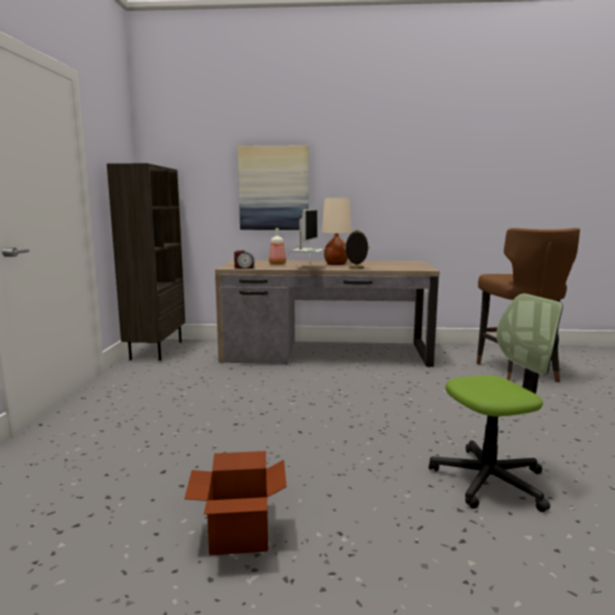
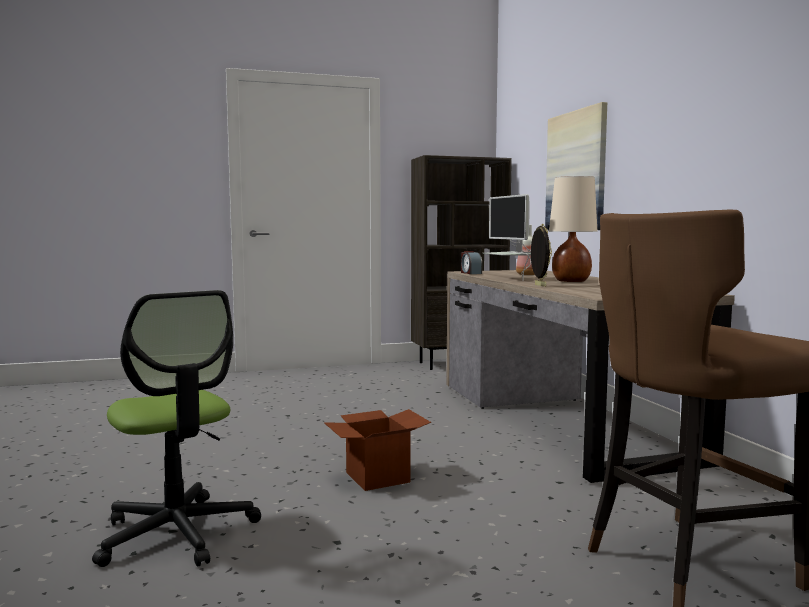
camera: 70 degrees right, 5 degrees down
cardboard box [184,451,287,555] -> cardboard box moved to [324,409,431,491]
monitor [288,209,325,266] -> monitor turned 75 degrees clockwise [483,194,531,281]

